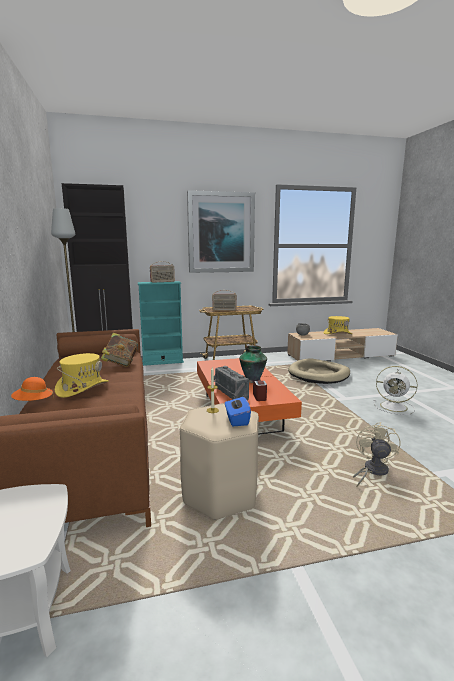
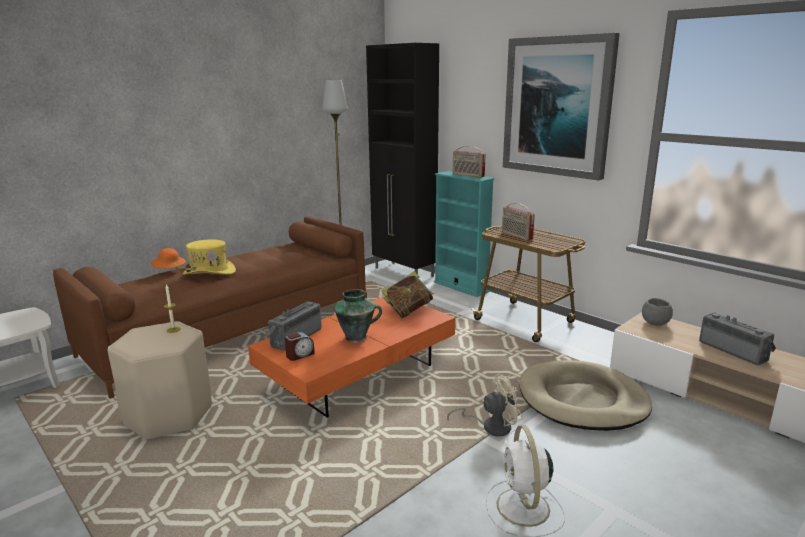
camera: 60 degrees right, 5 degrees up
book [100,332,138,367] -> book moved to [382,271,434,318]
blue tissue box [225,397,251,426] -> none
yellow hat [324,316,352,334] -> radio [699,312,776,365]
beige fan [353,422,401,487] -> beige fan moved to [447,374,523,437]

